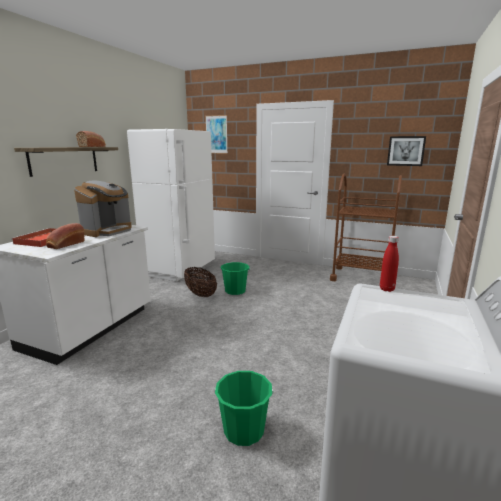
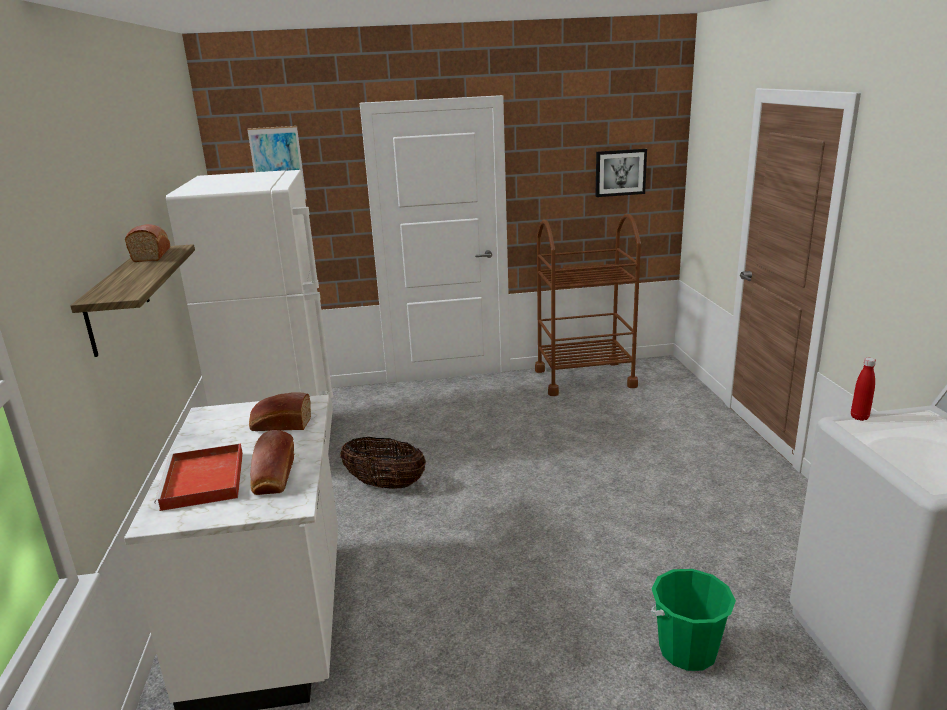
camera: 30 degrees left, 5 degrees up
coffee machine [74,180,132,237] -> bread [249,392,311,431]
green bucket [220,262,250,295] -> none

